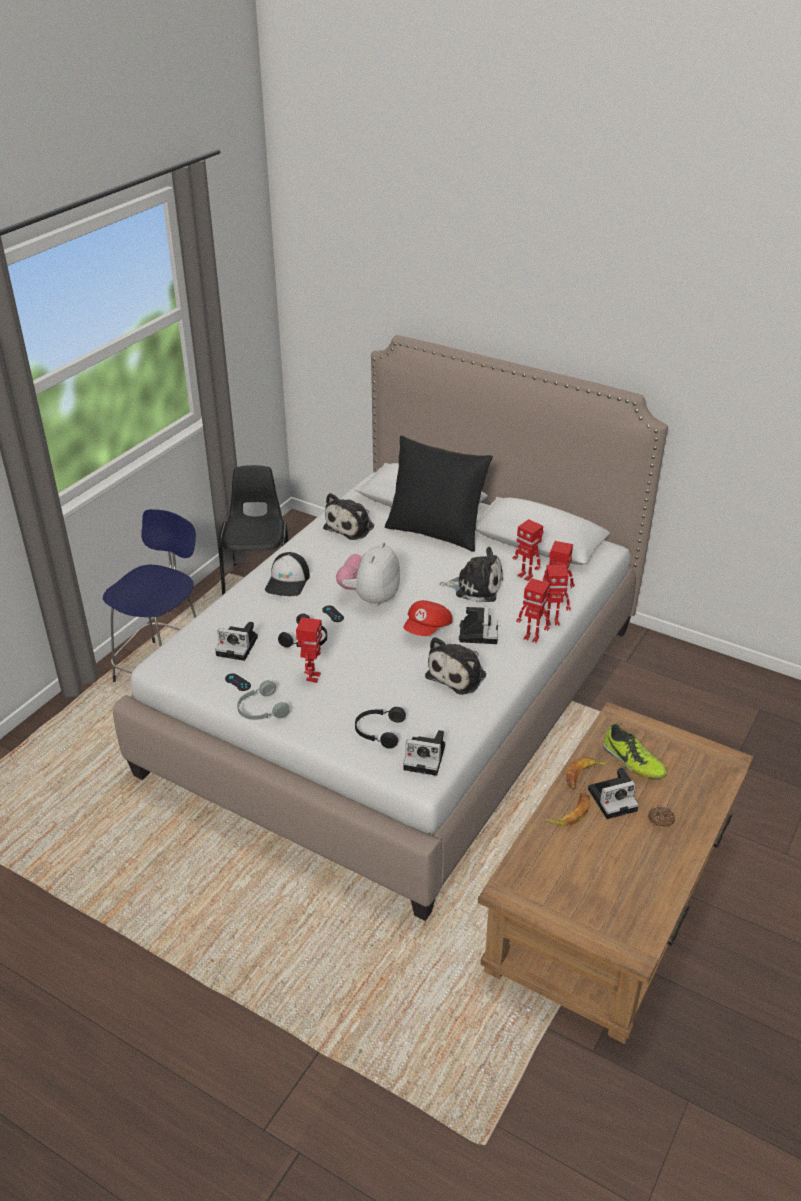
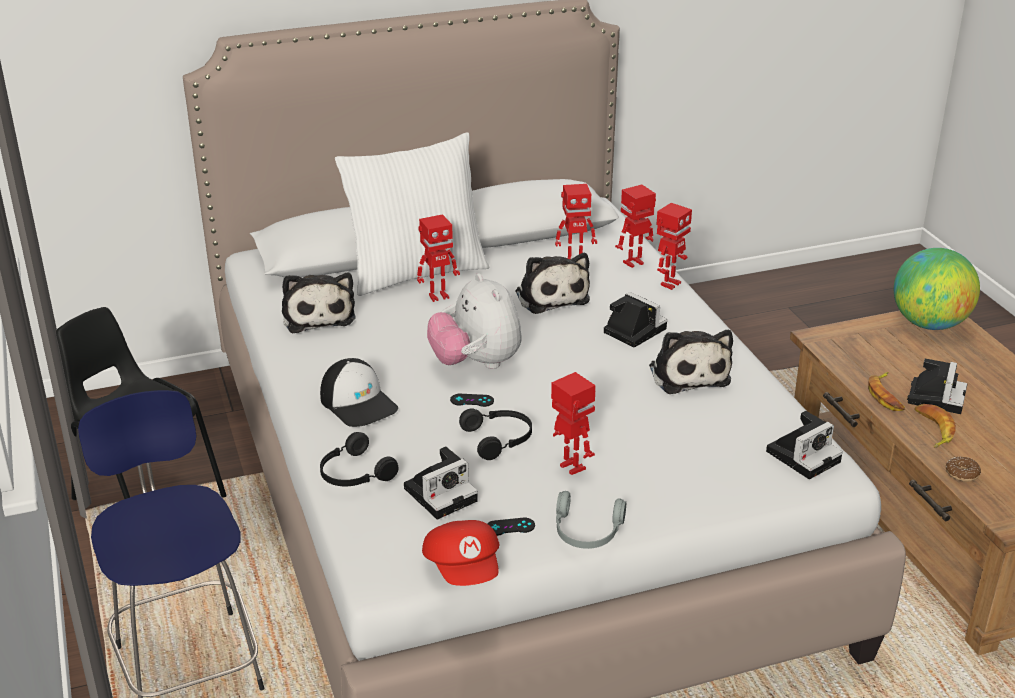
camera: 50 degrees left, 5 degrees down
black headphones [355,707,406,749] -> black headphones moved to [320,432,399,486]
black pillow [385,436,493,552] -> white pillow [335,132,489,296]
red cap [403,600,453,636] -> red cap moved to [422,520,499,586]
plush toy [439,547,503,602] -> plush toy turned 105 degrees clockwise [515,253,590,314]
toy robot [516,578,550,643] -> toy robot moved to [417,214,460,302]
shoe [603,723,667,780] -> none
donut [648,806,675,828] -> donut moved to [946,457,981,482]
none -> globe [894,248,980,330]

